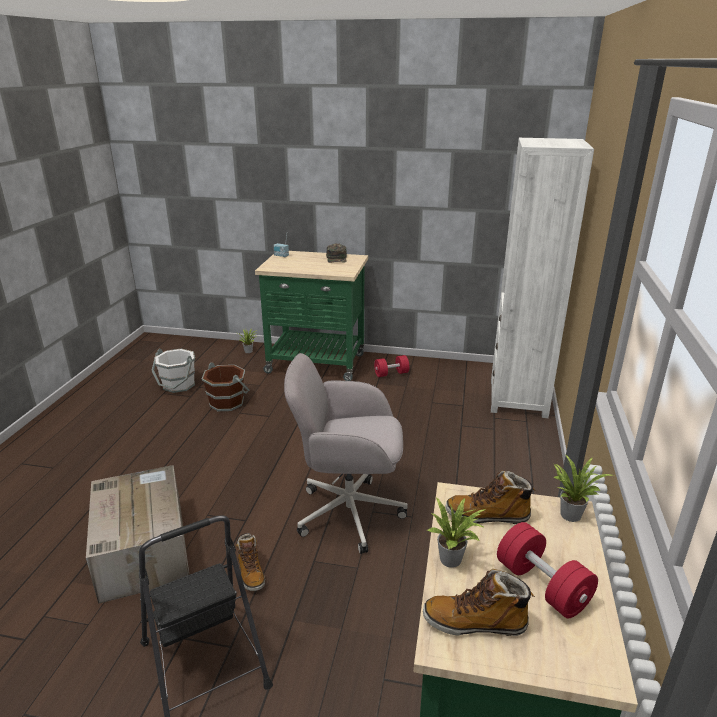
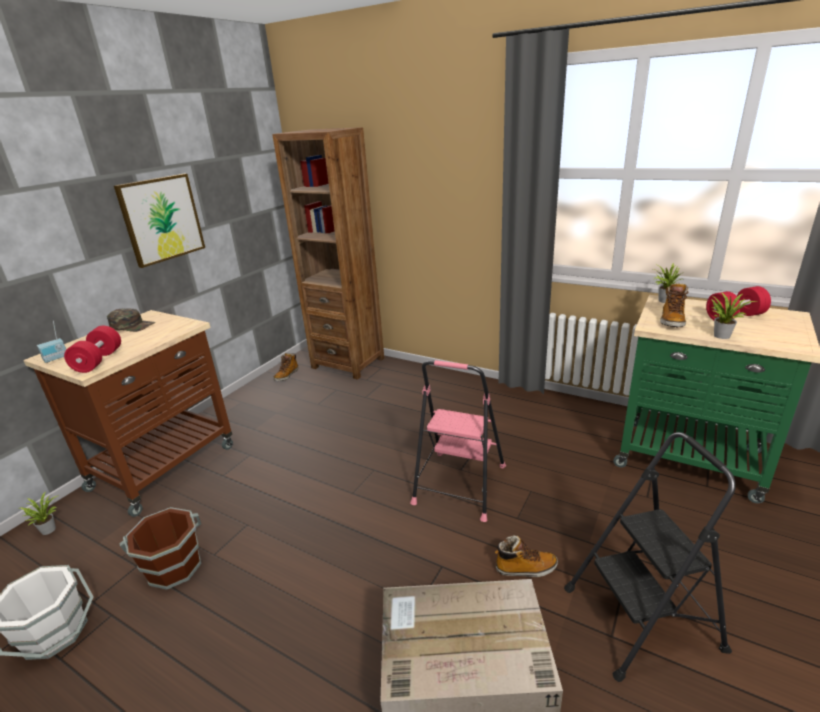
camera: 70 degrees left, 0 degrees up
green cart [255,251,368,381] -> brown cart [23,310,233,517]
grey office chair [284,353,408,554] -> pink step ladder [410,360,506,522]
red dumbbell [374,355,409,377] -> red dumbbell moved to [64,326,121,373]
boot [423,569,535,636] -> boot moved to [273,353,299,381]
white bookcase [491,138,594,418] -> brown bookcase [272,127,384,380]
none -> picture [114,174,205,268]

